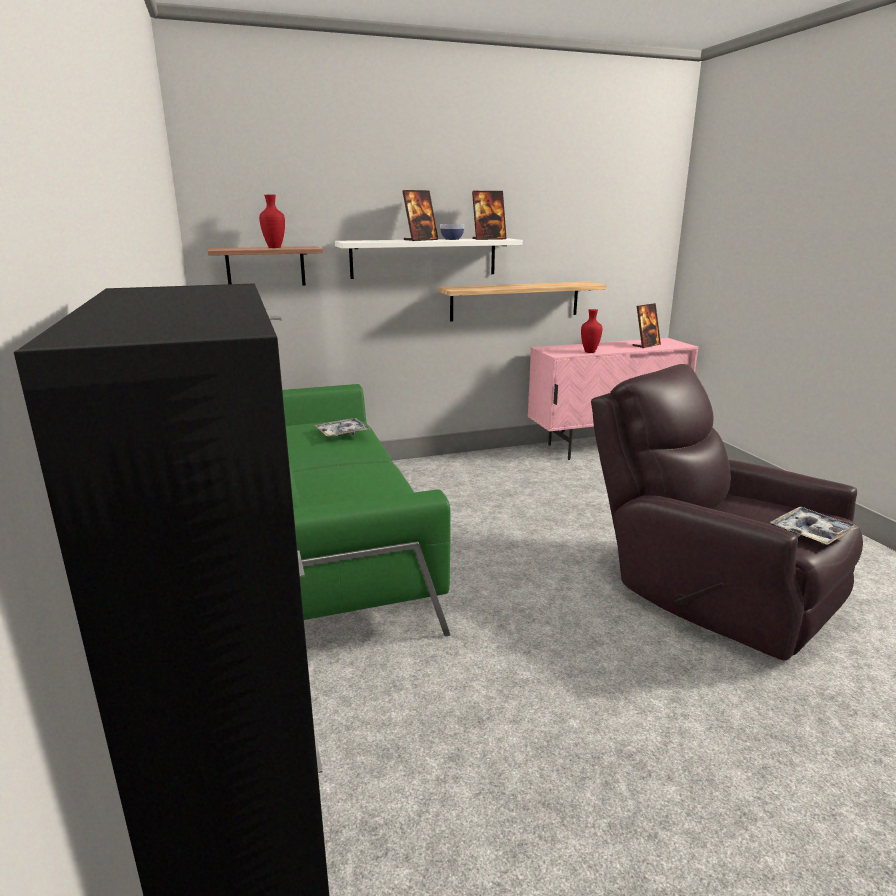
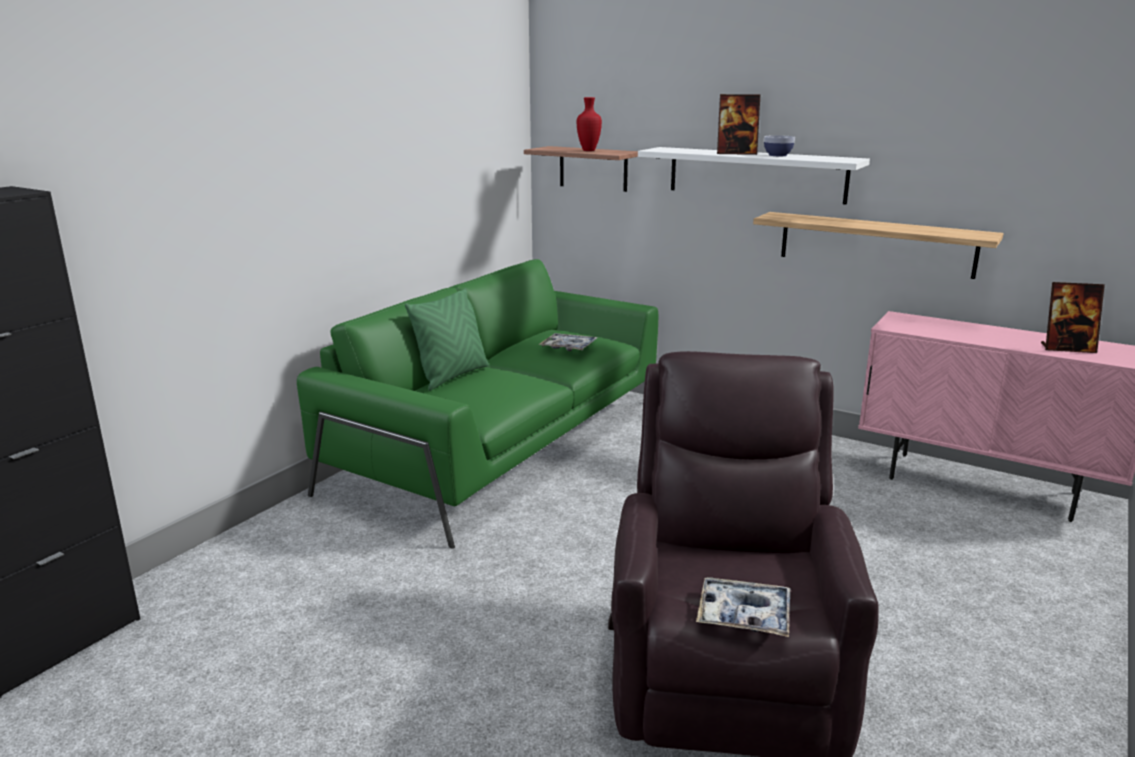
camera: 50 degrees right, 0 degrees up
picture frame [472,191,507,240] -> none
red vase [581,309,602,353] -> none
none -> green pillow [405,288,489,391]

